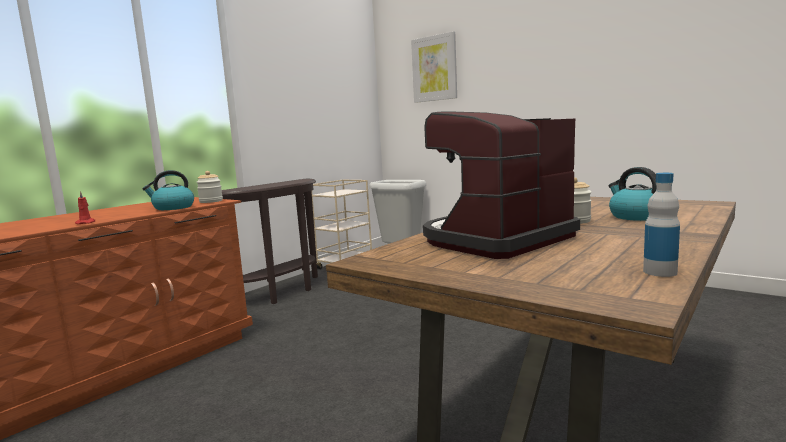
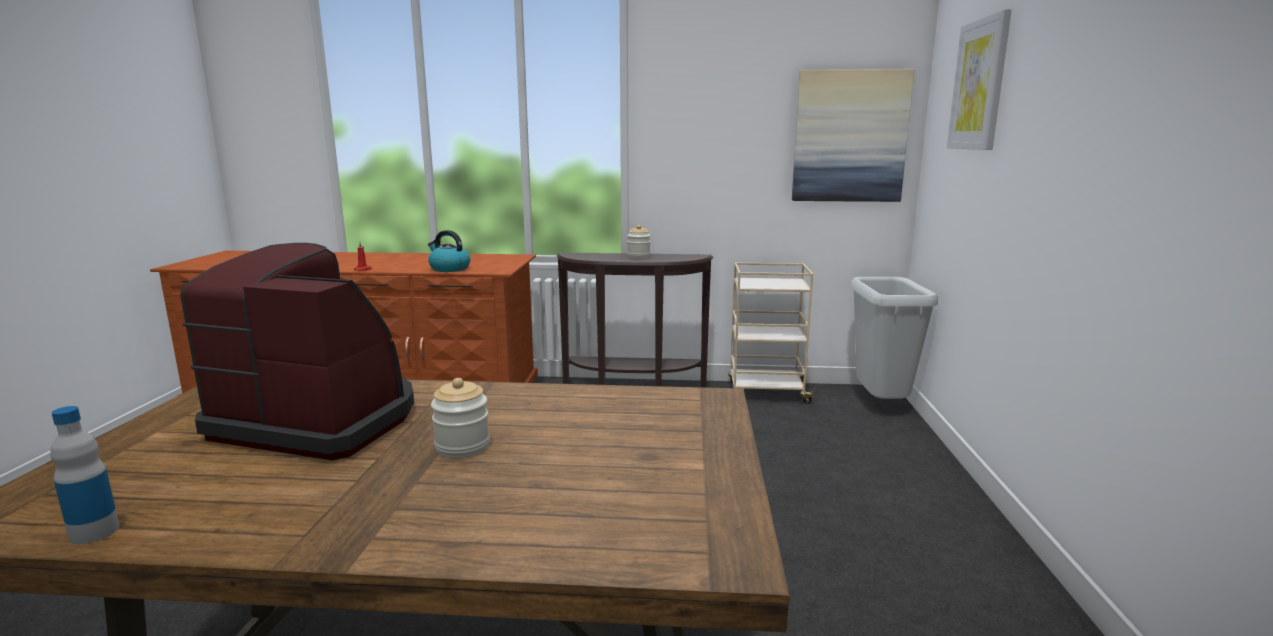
camera: 55 degrees right, 5 degrees up
jar [197,171,223,203] -> jar moved to [627,225,651,258]
kettle [609,167,657,221] -> none
none -> picture [792,69,914,202]

